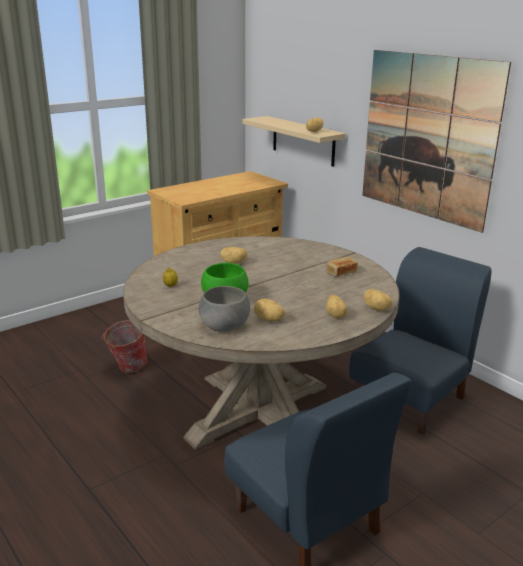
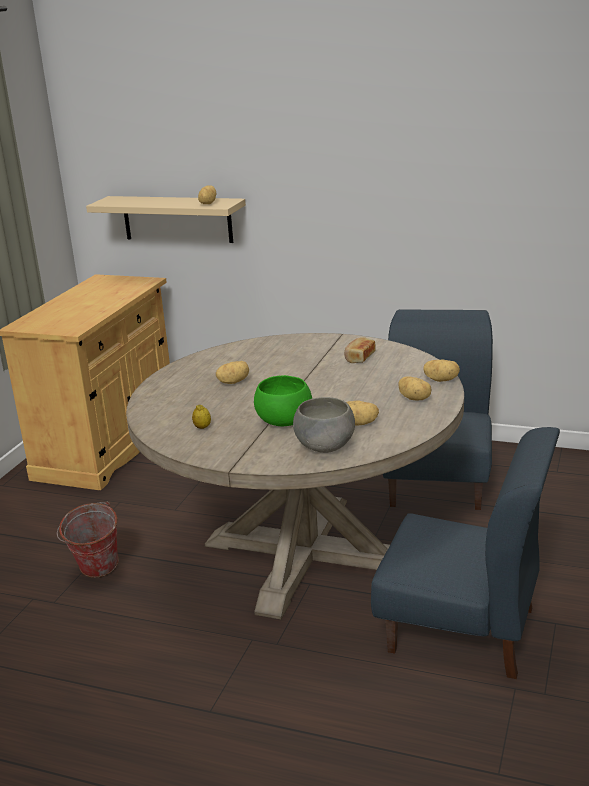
camera: 30 degrees left, 0 degrees up
picture [362,50,511,233] -> none

